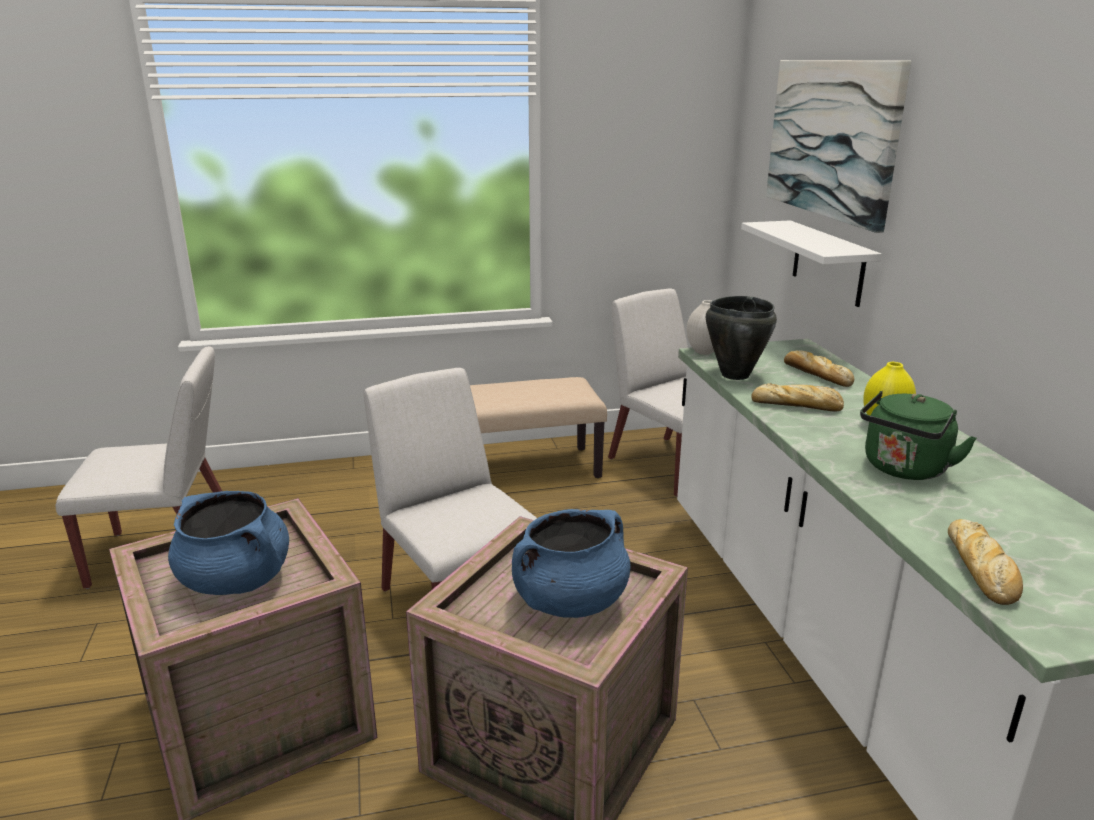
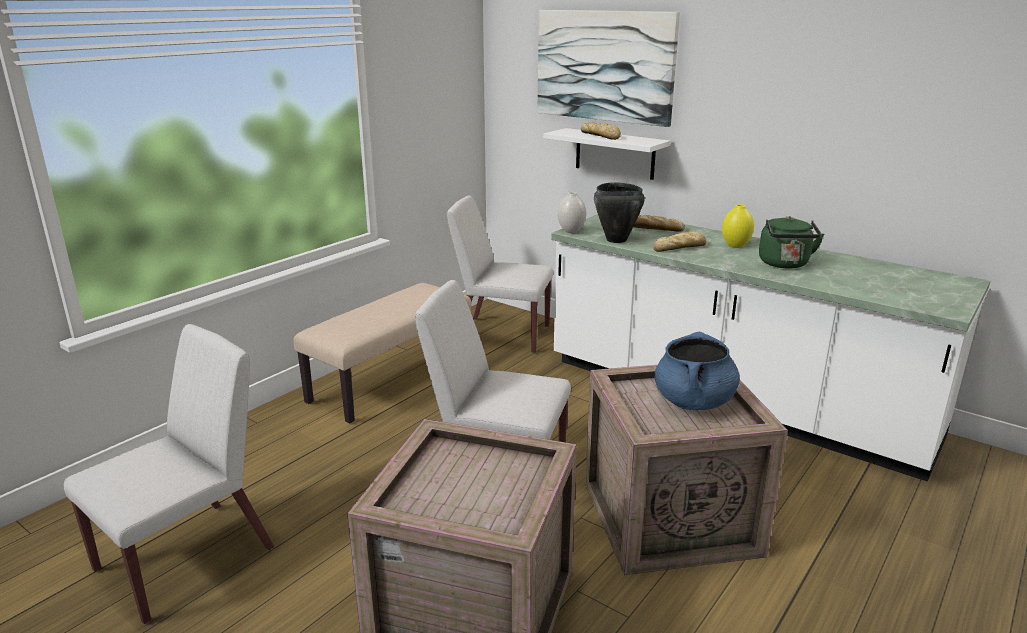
camera: 40 degrees left, 0 degrees up
blue cooking pot [168,491,289,595] -> none
bread [948,519,1023,605] -> bread moved to [581,122,621,140]

